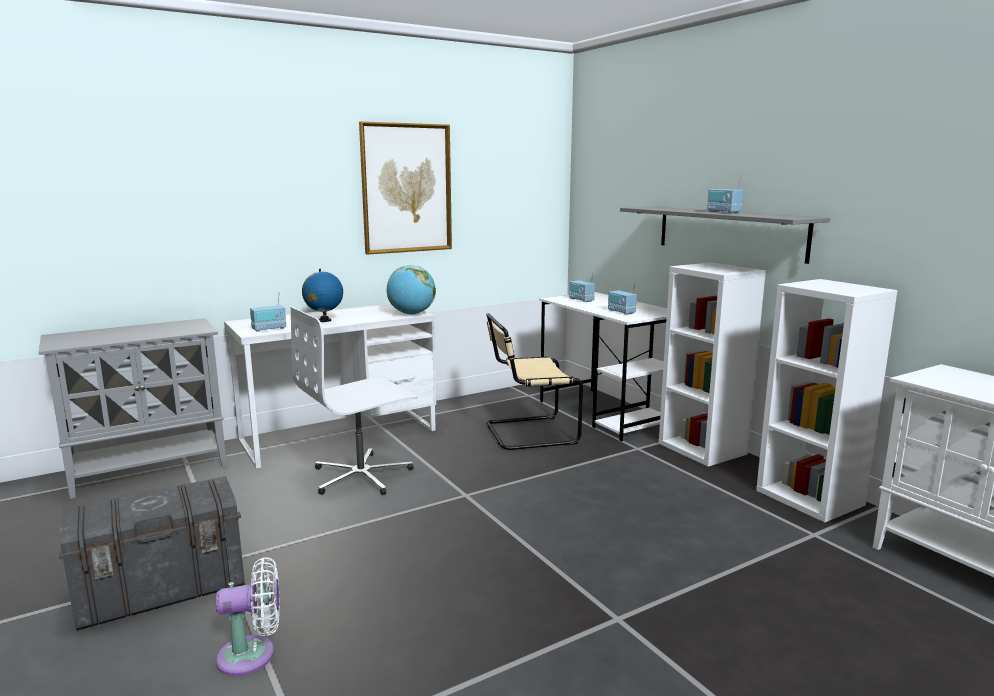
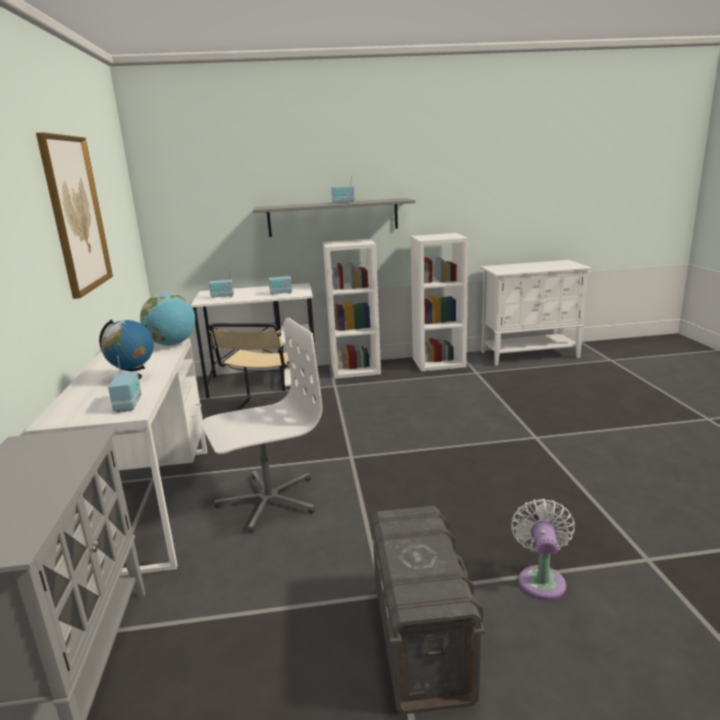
camera: 65 degrees left, 5 degrees up
white office chair [291,307,418,495] -> white office chair turned 105 degrees counterclockwise [201,318,322,533]

